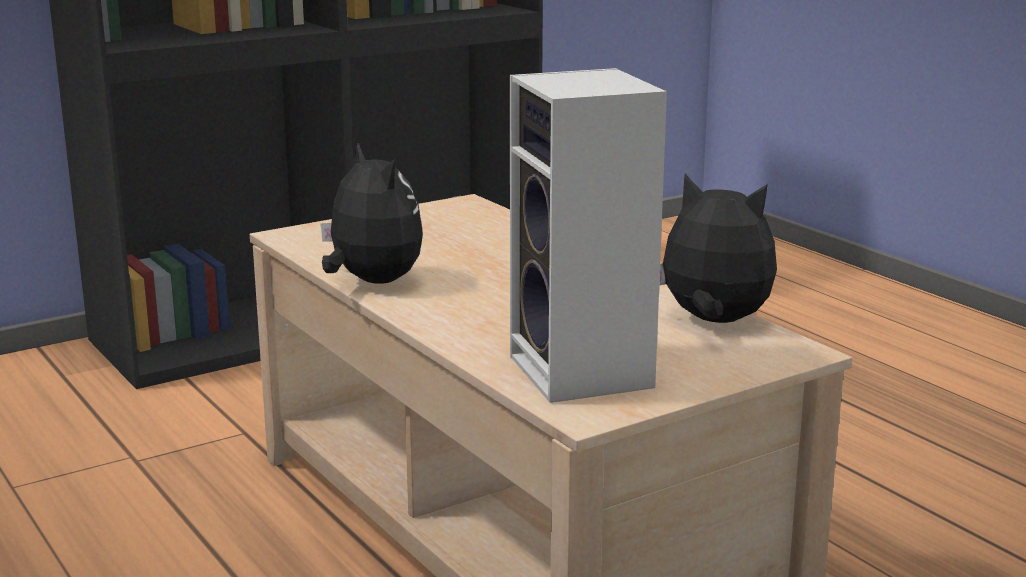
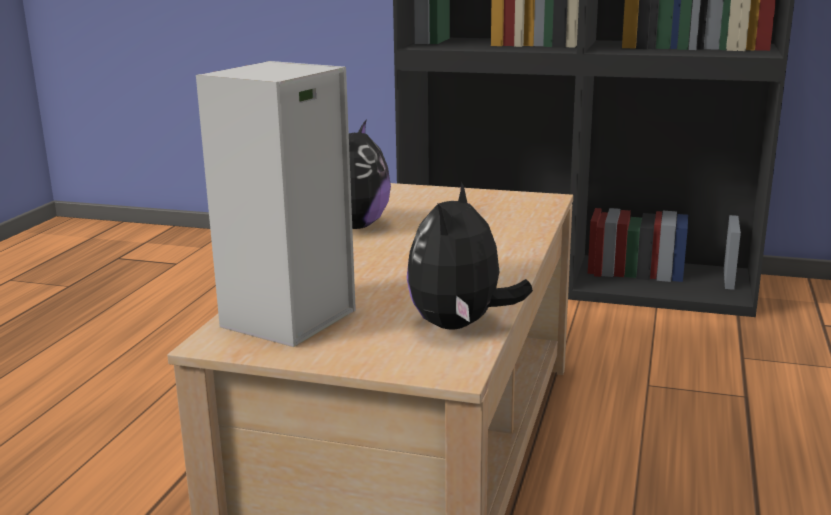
camera: 50 degrees right, 0 degrees up
plush toy [659,174,777,323] -> plush toy turned 150 degrees counterclockwise [407,182,533,329]

